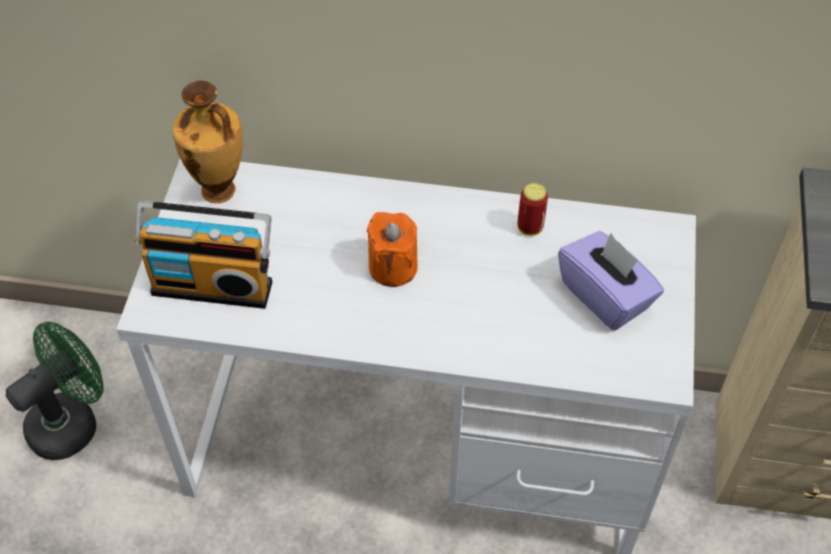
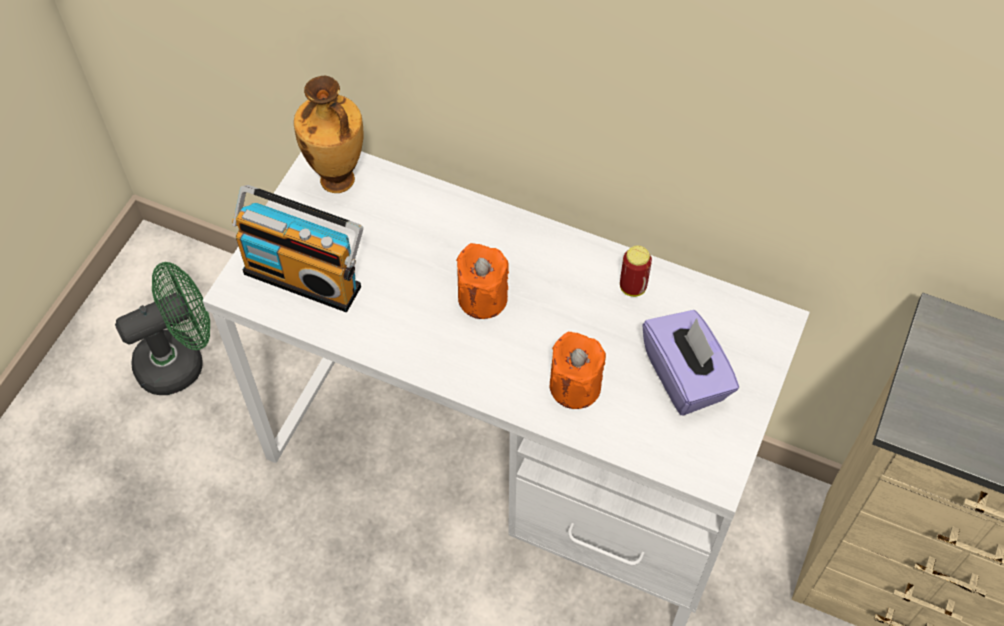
camera: 15 degrees right, 5 degrees up
none -> orange candle [550,332,606,409]

